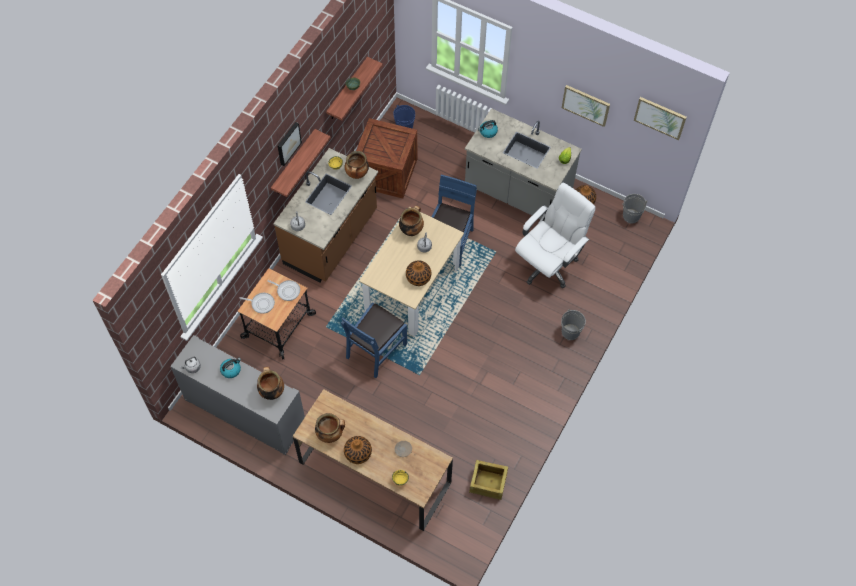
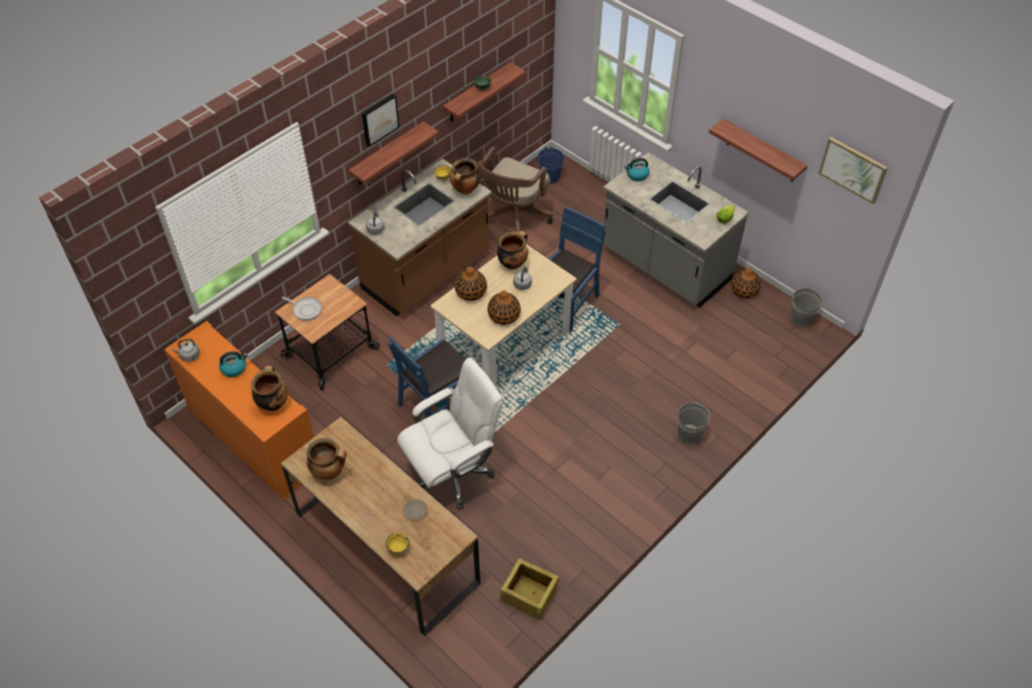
camera: 15 degrees right, 10 degrees down
grey cabinet [170,335,305,455] -> orange cabinet [164,321,314,500]
frying pan [268,280,300,301] -> none
vase [344,436,372,464] -> vase moved to [454,267,487,301]
crate [356,118,417,199] -> brown office chair [478,146,553,232]
white office chair [515,182,596,288] -> white office chair moved to [397,358,503,510]
picture [562,85,610,127] -> shelf [709,119,807,182]

